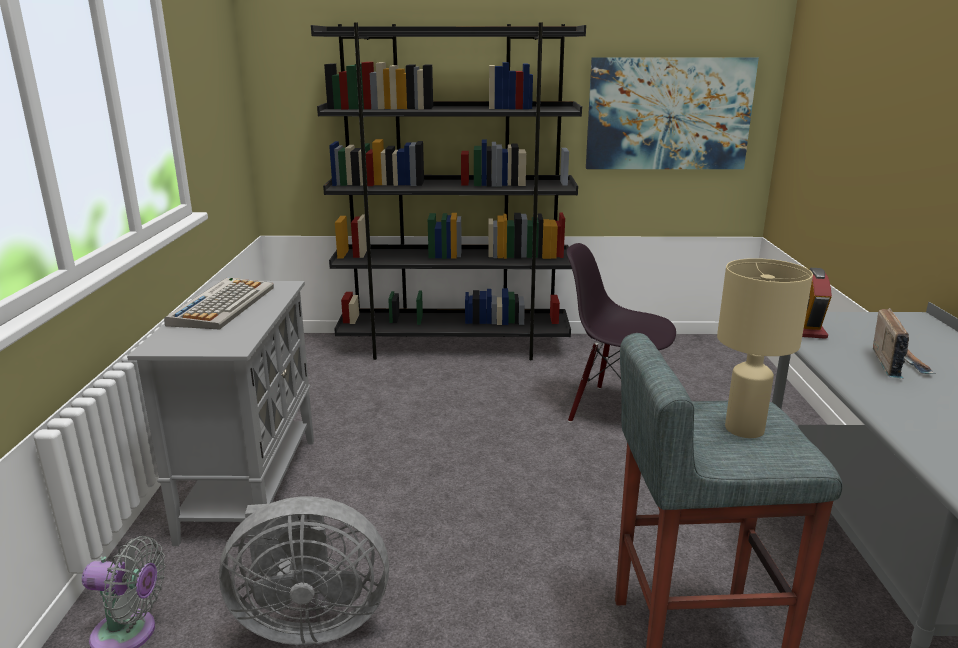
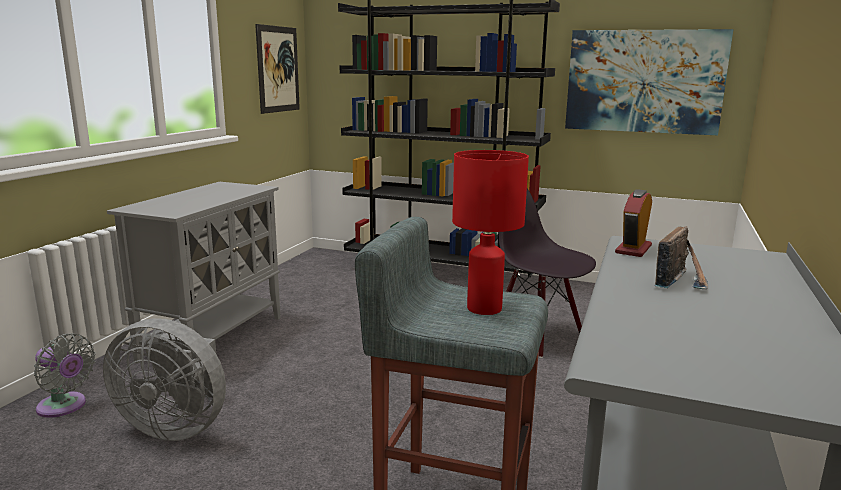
camera: 20 degrees right, 5 degrees down
keyboard [164,277,274,329] -> none
beige table lamp [717,258,813,438] -> red table lamp [452,150,529,315]
none -> picture [255,24,300,114]

